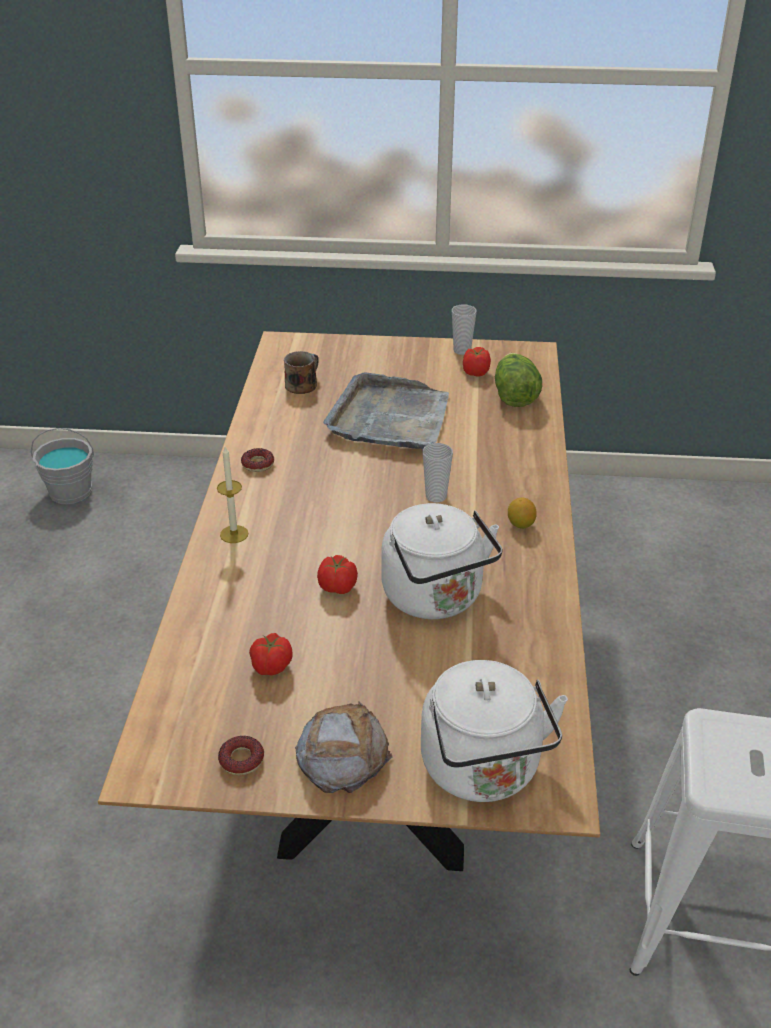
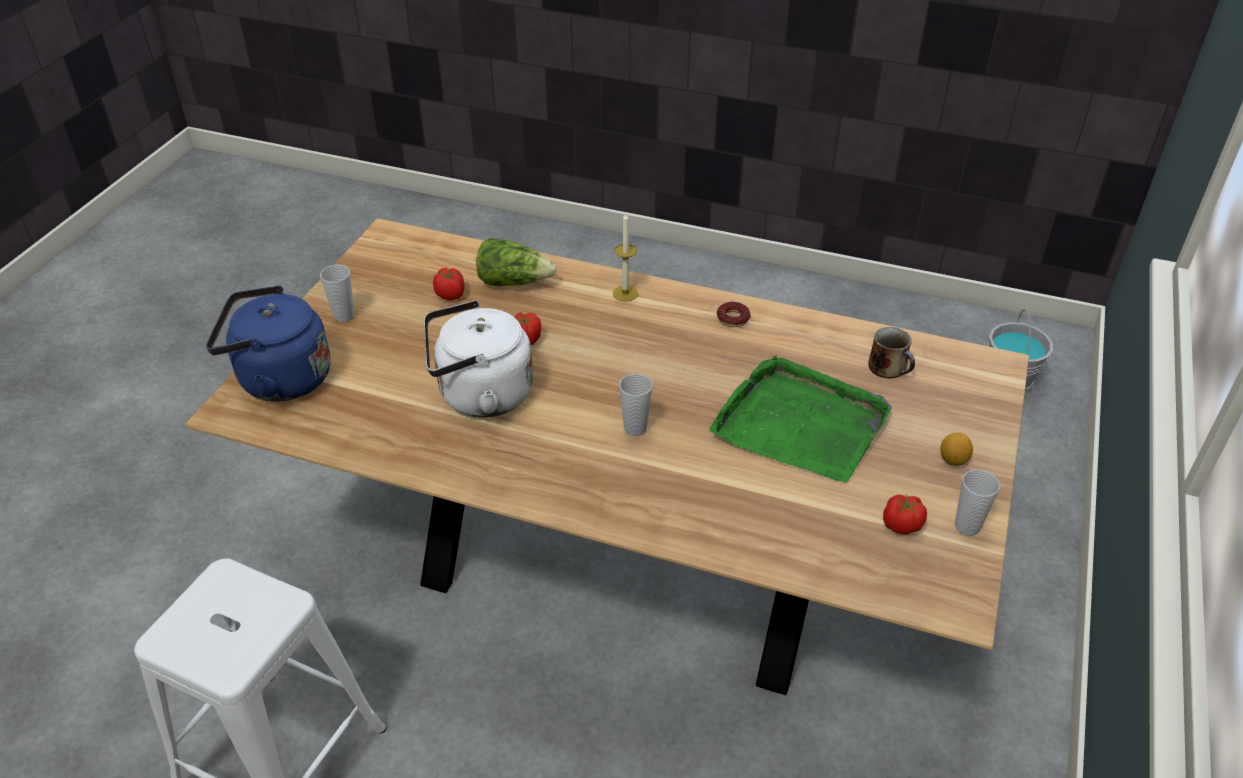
camera: 105 degrees right, 5 degrees up
donut [218,736,264,775] -> none
bread [295,701,393,793] -> cup [320,264,354,322]
grey tray [323,372,449,449] -> green tray [709,355,892,482]
white kettle [421,660,568,802] -> blue kettle [206,286,331,402]
lettuce [495,353,542,407] -> lettuce moved to [476,238,556,286]
lemon [508,498,537,529] -> lemon moved to [940,432,973,466]

